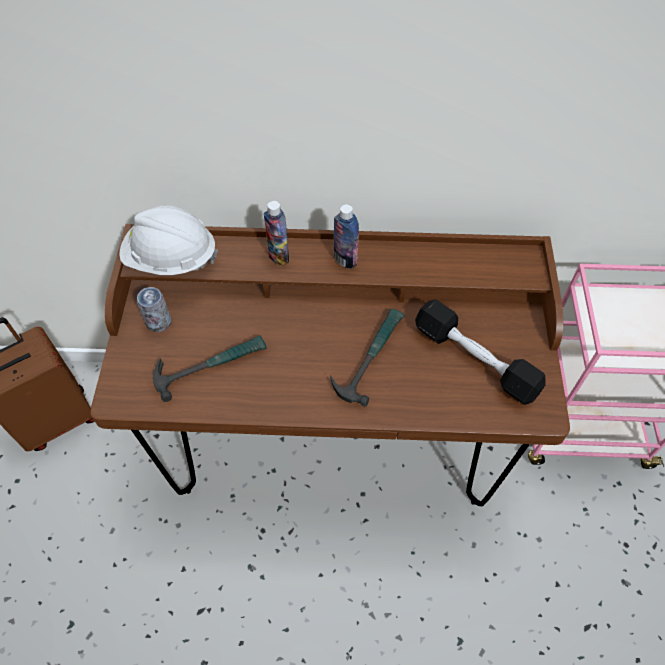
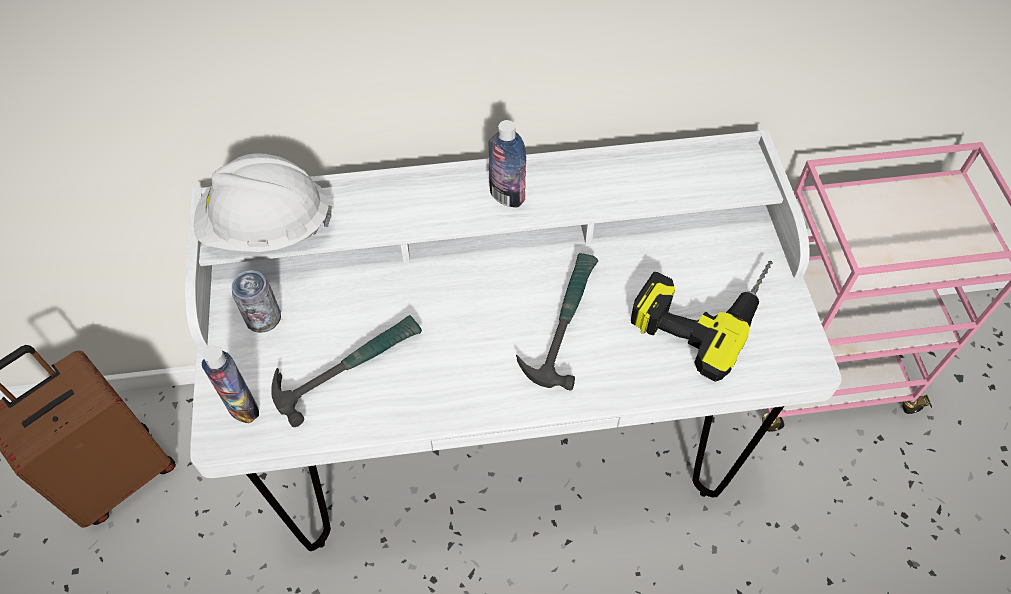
camera: 10 degrees left, 0 degrees up
brown desk [90,224,570,506] -> white desk [185,130,842,551]
bottle [264,201,289,266] -> bottle moved to [202,345,259,423]
black dumbbell [415,300,546,405] -> power drill [631,261,773,382]

